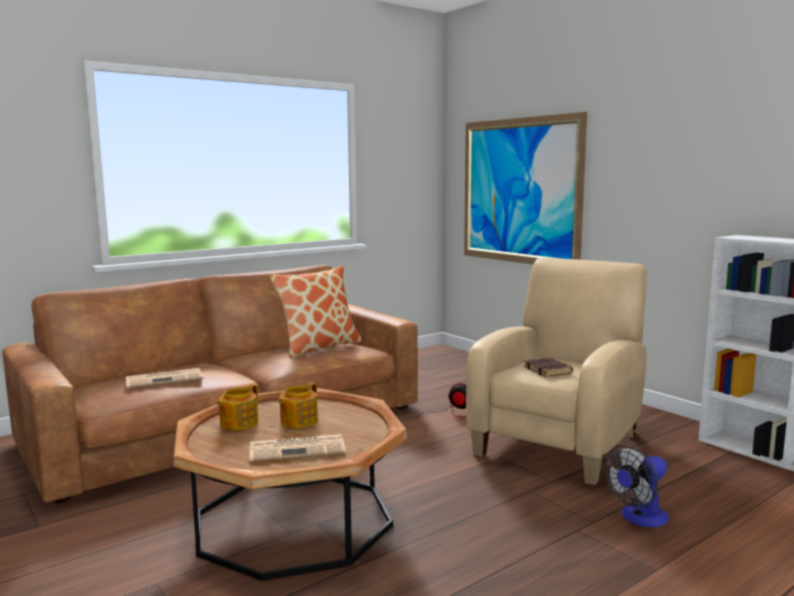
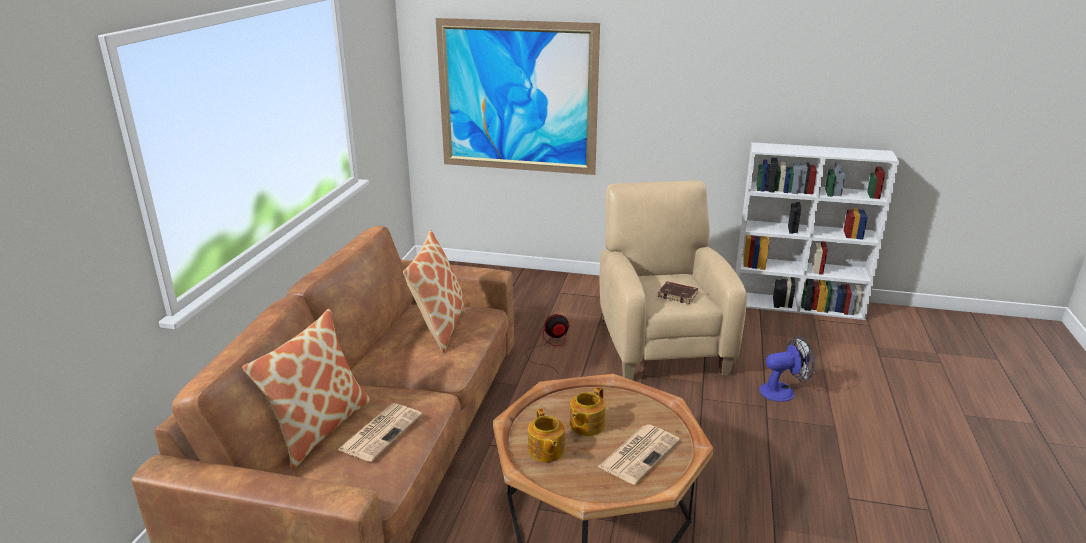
camera: 40 degrees left, 15 degrees up
teapot [278,382,318,428] -> teapot turned 45 degrees clockwise [570,387,605,436]
fan [605,445,669,527] -> fan turned 120 degrees counterclockwise [760,336,815,402]
none -> pillow [242,309,371,469]

